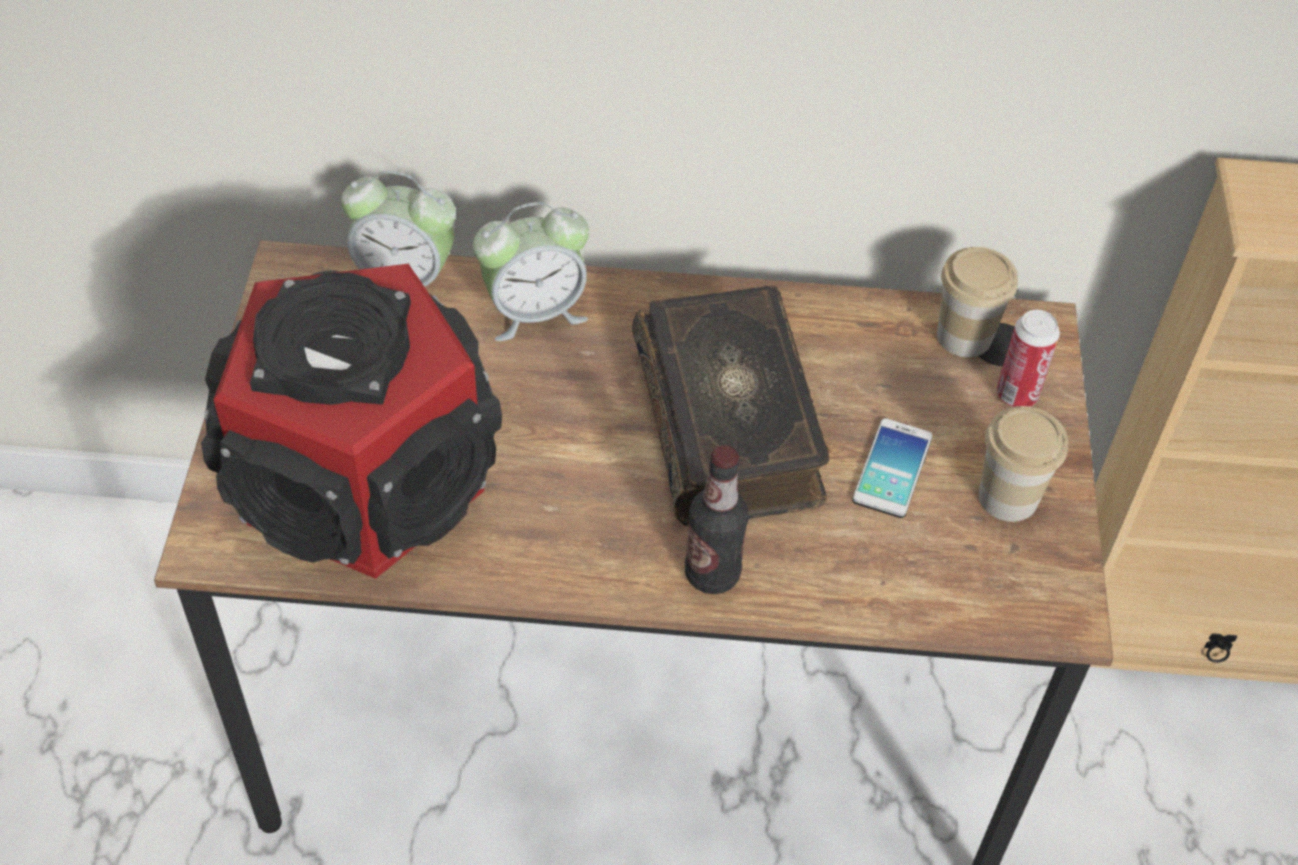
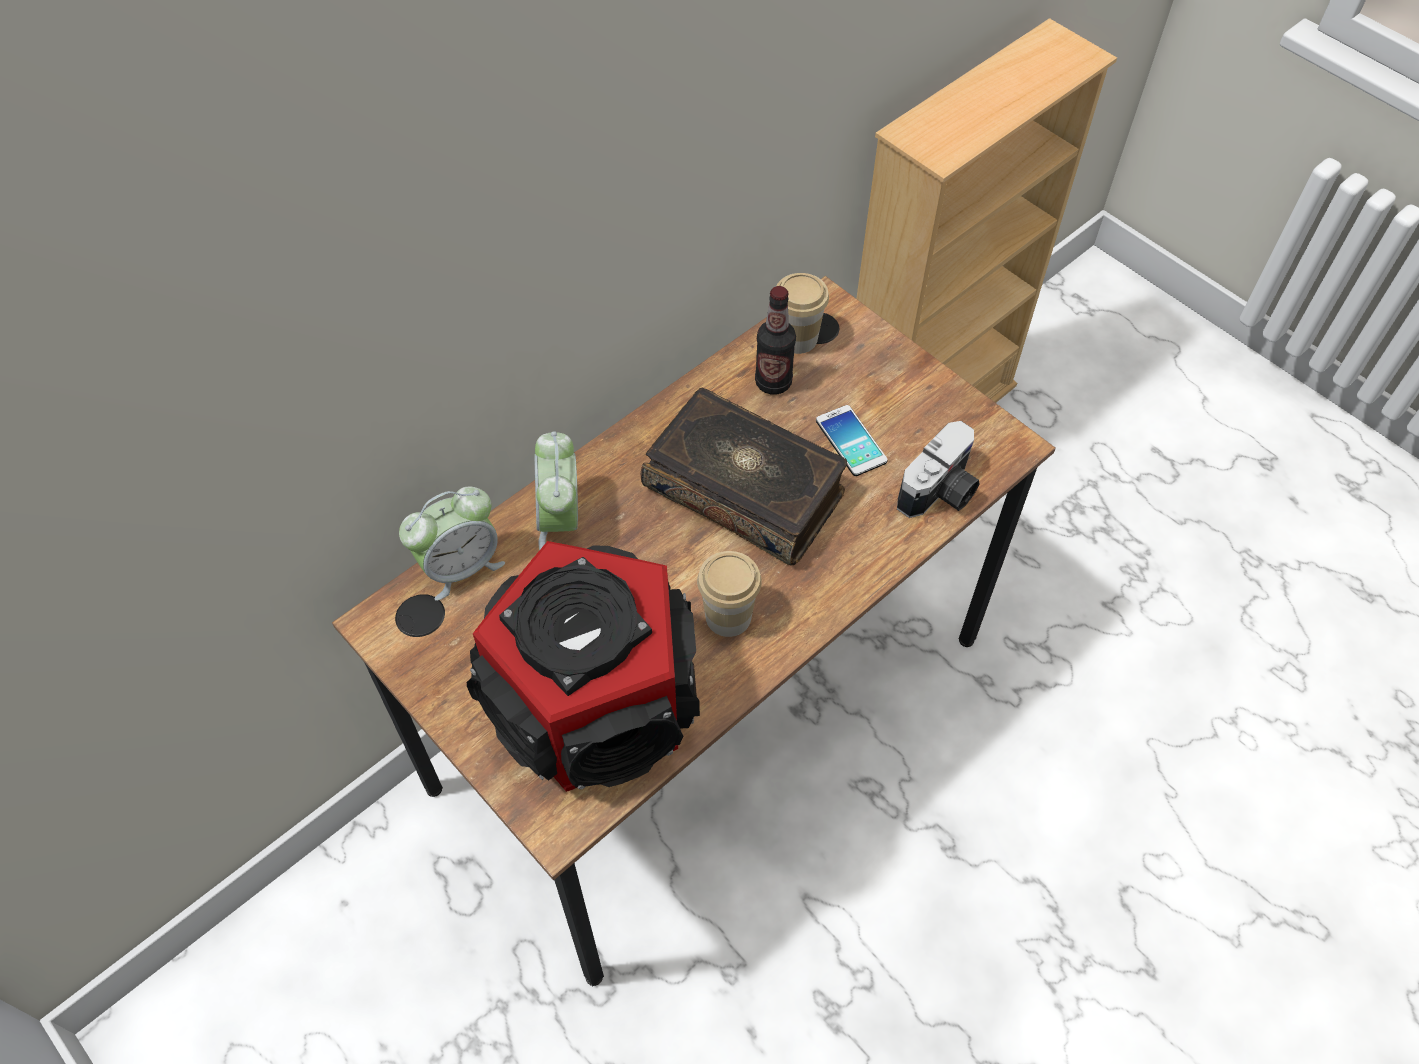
camera: 45 degrees left, 5 degrees up
alarm clock [473,202,589,341] -> alarm clock turned 150 degrees clockwise [534,431,578,550]
bottle [685,445,749,594] -> bottle moved to [755,286,796,395]
cup [979,406,1068,522] -> cup moved to [697,551,762,637]
can [997,310,1060,407] -> none
none -> camera [897,421,979,518]

